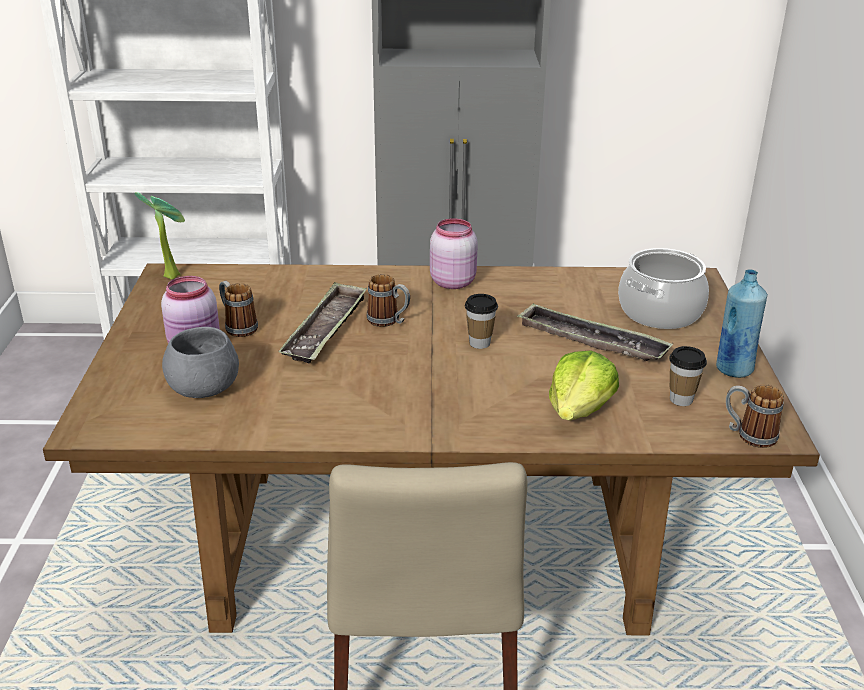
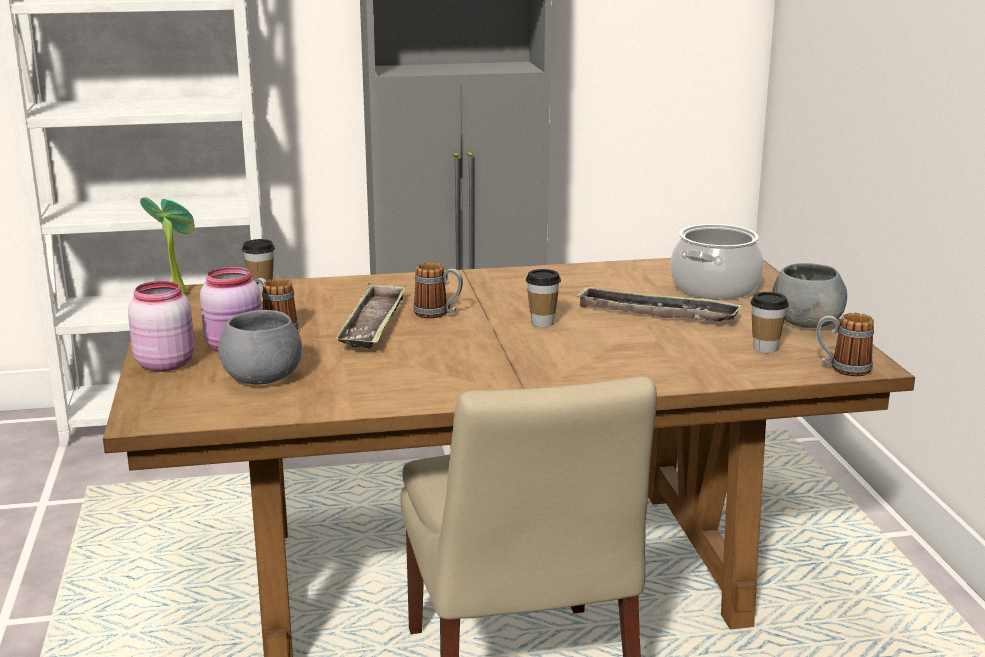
camera: 10 degrees left, 10 degrees down
pink jar [430,218,478,289] -> pink jar moved to [128,281,195,372]
lettuce [549,350,619,421] -> none
blue bottle [716,269,768,378] -> grey bowl [772,263,847,328]
none -> cup [242,239,275,293]

